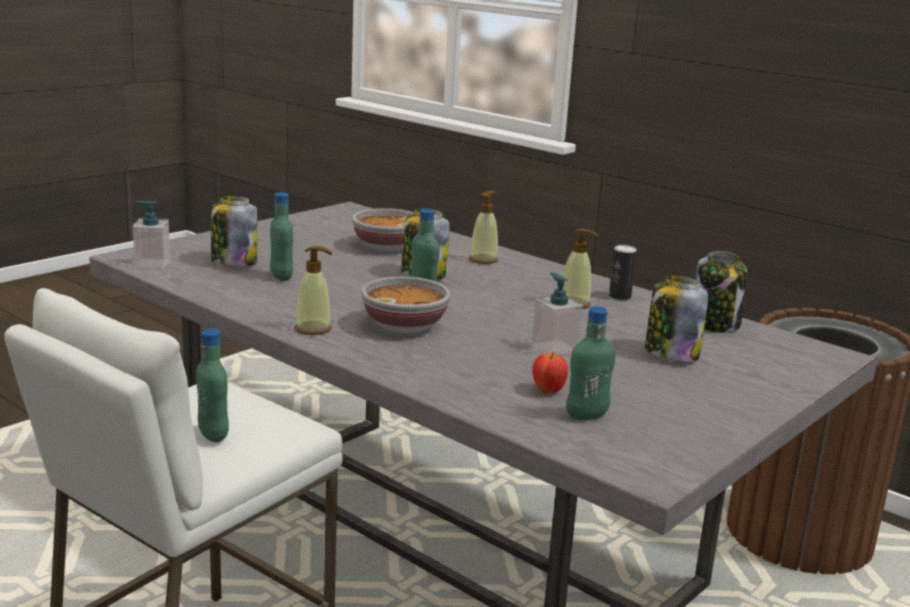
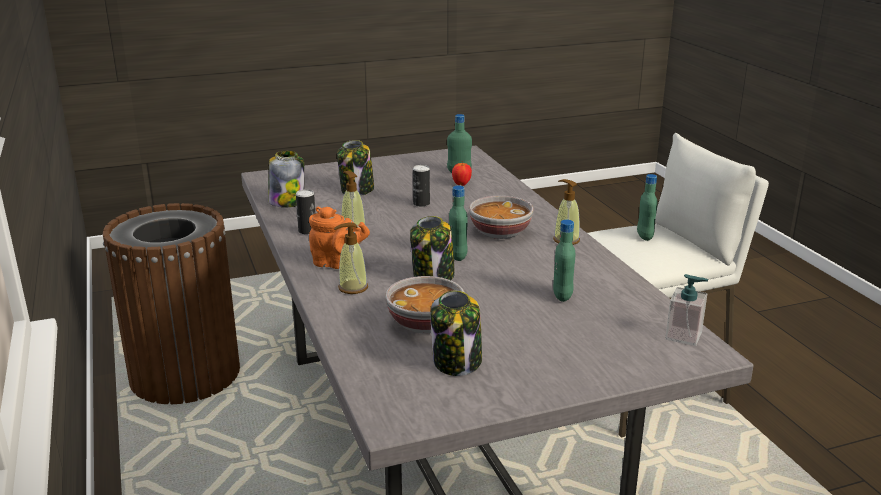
camera: 150 degrees left, 5 degrees up
jar [211,196,257,267] -> jar moved to [430,291,482,376]
soap dispenser [532,272,583,355] -> can [413,165,430,207]
none -> orange teapot [309,206,370,269]

